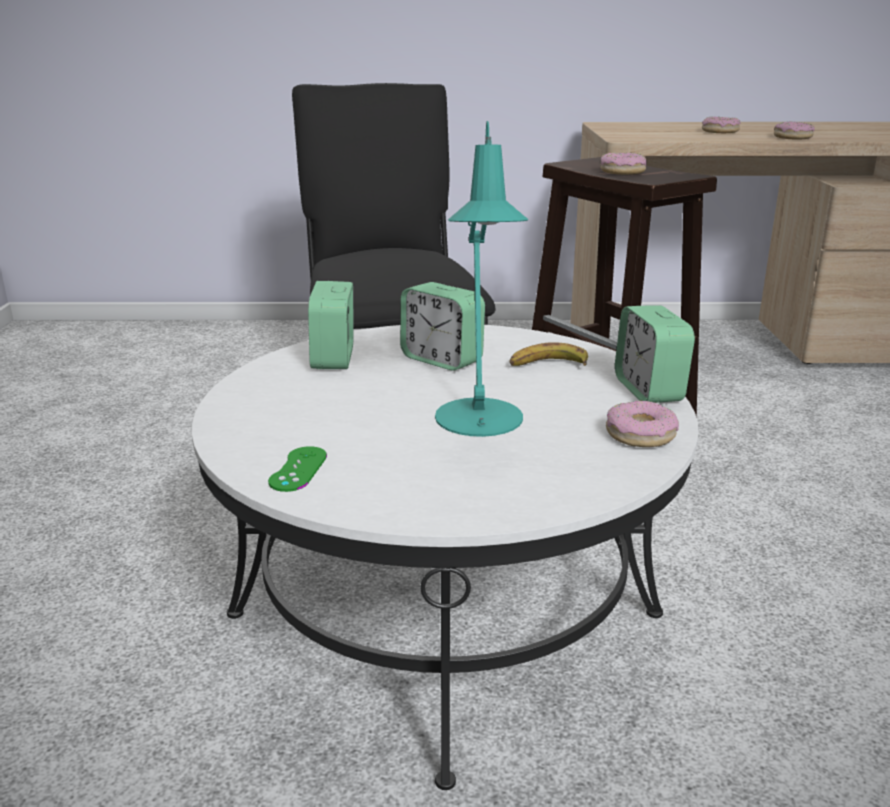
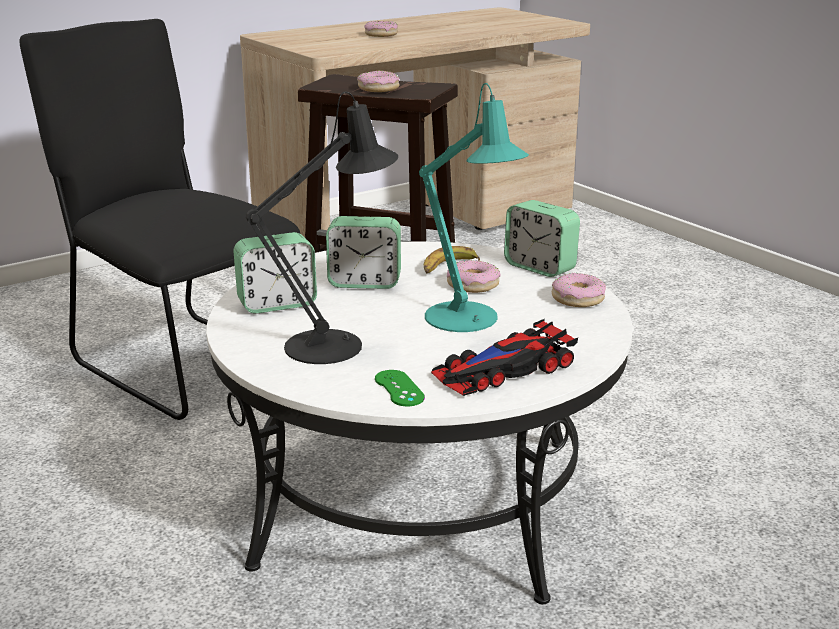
camera: 35 degrees left, 0 degrees up
alarm clock [308,281,353,369] -> alarm clock turned 75 degrees counterclockwise [233,232,317,314]
donut [774,122,815,140] -> donut moved to [447,260,501,293]
none -> black table lamp [246,91,398,364]
none -> toy car [431,319,578,396]

